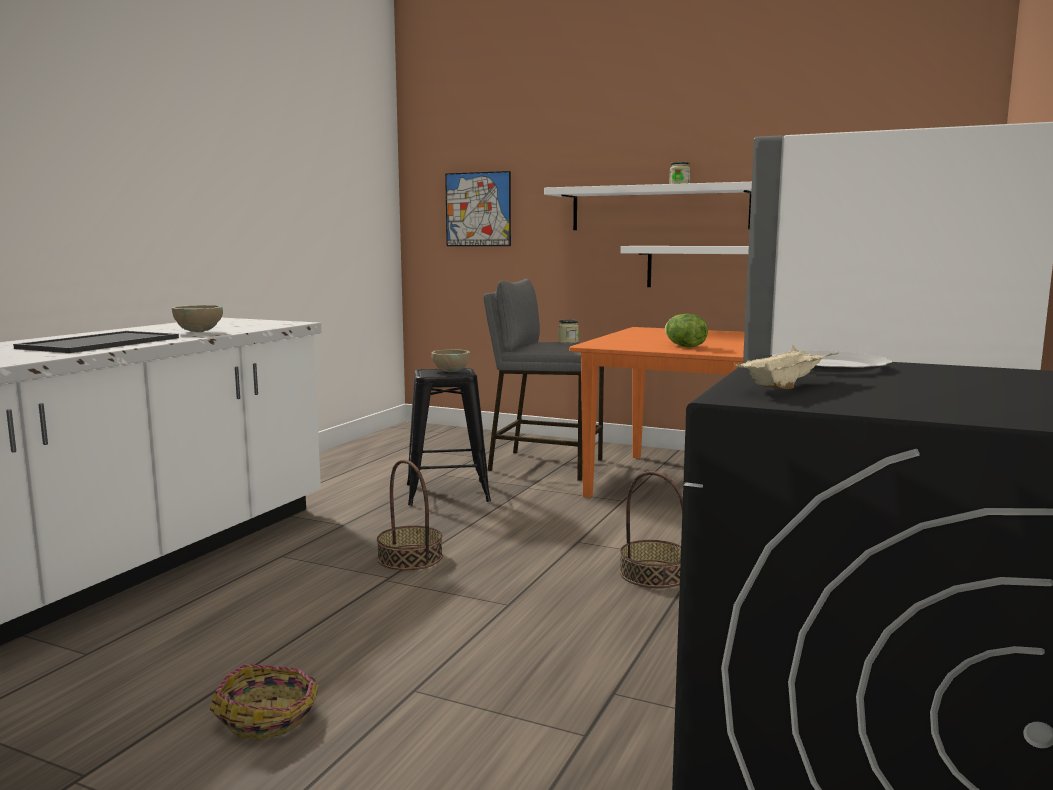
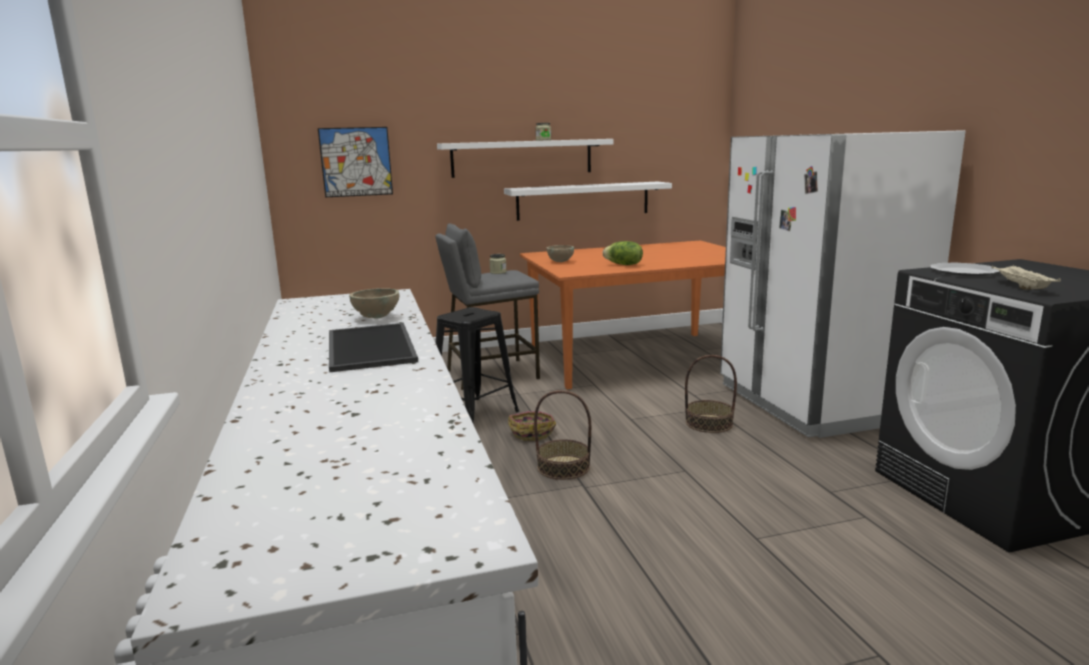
camera: 40 degrees left, 5 degrees up
basket [210,664,319,740] -> basket moved to [508,411,556,441]
beige bowl [431,349,470,373] -> beige bowl moved to [546,245,574,262]

